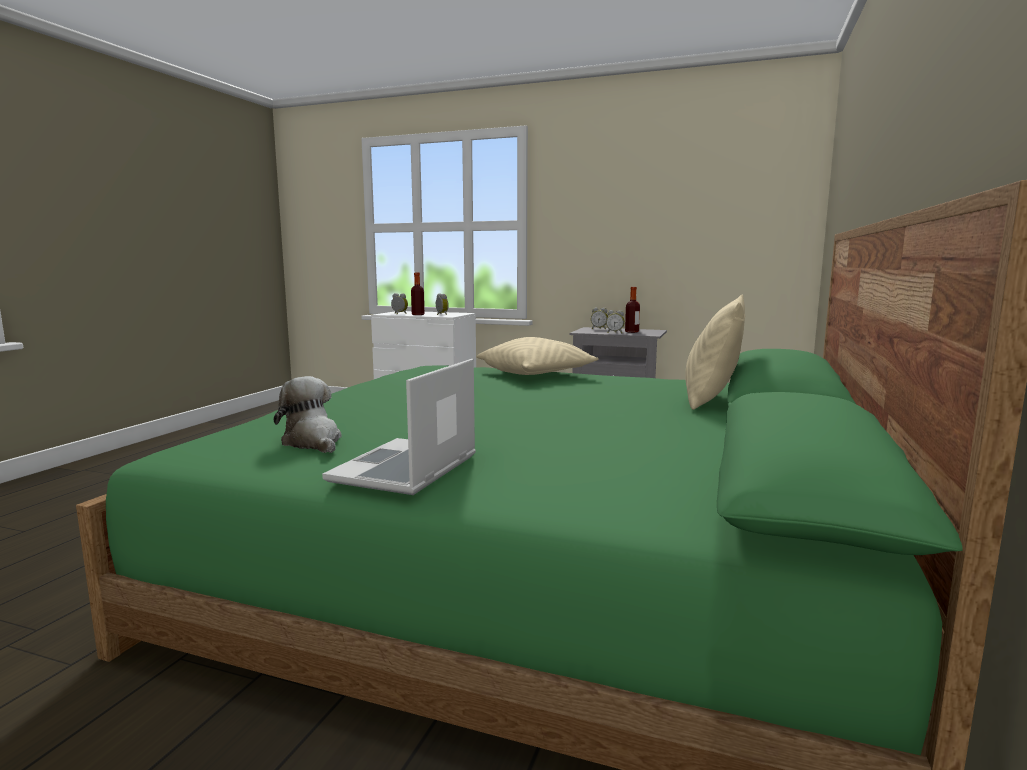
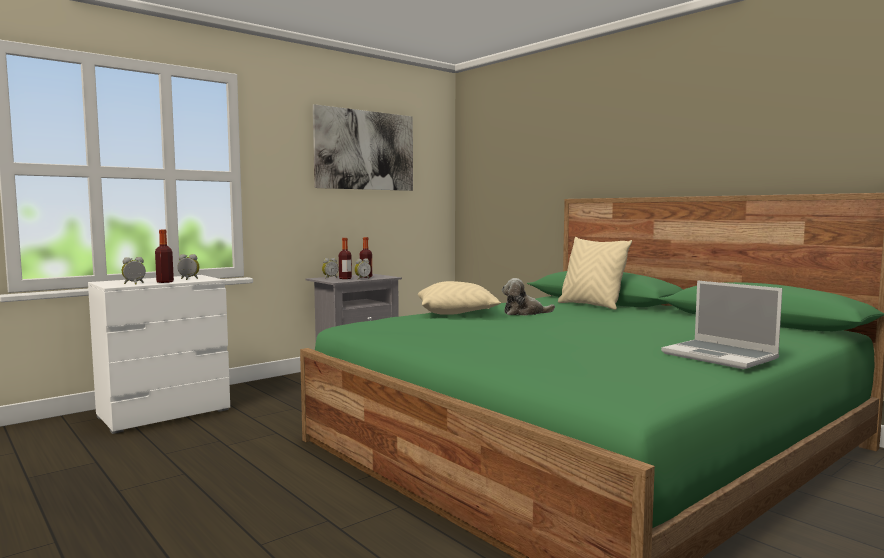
camera: 60 degrees left, 5 degrees down
plush toy [274,376,342,453] -> plush toy moved to [502,278,555,315]
none -> picture [313,104,413,191]
none -> bottle [339,238,352,279]

